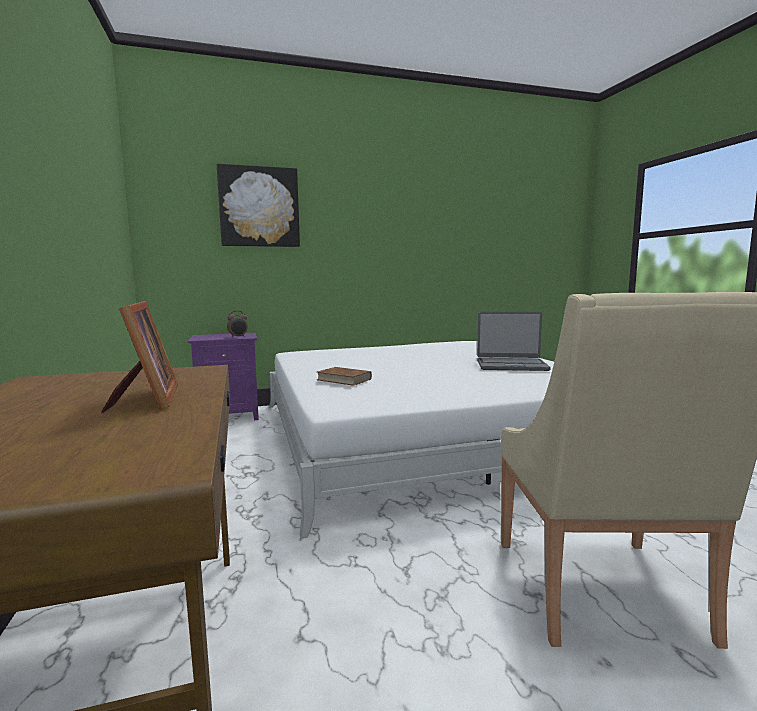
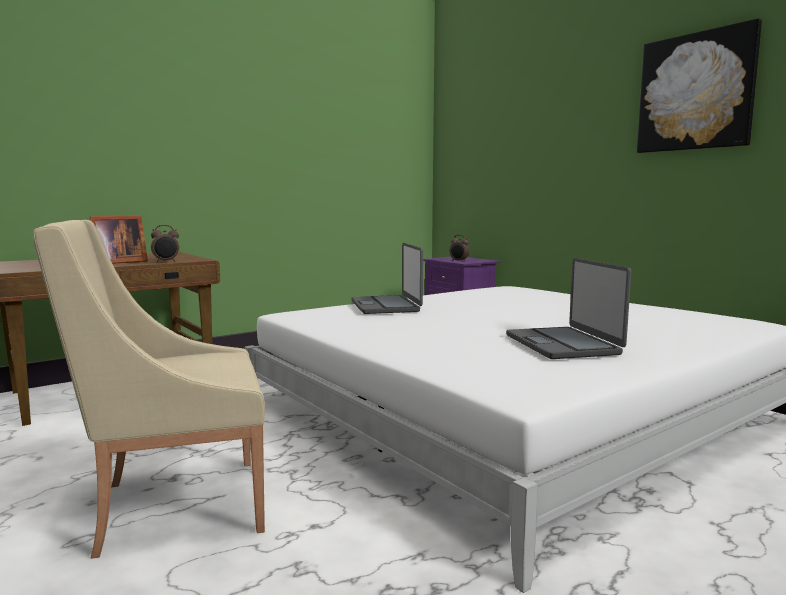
camera: 70 degrees right, 0 degrees up
picture [217,164,300,247] -> picture moved to [637,18,762,153]
brown book [317,367,372,386] -> laptop [351,243,423,314]
none -> alarm clock [151,225,179,262]

